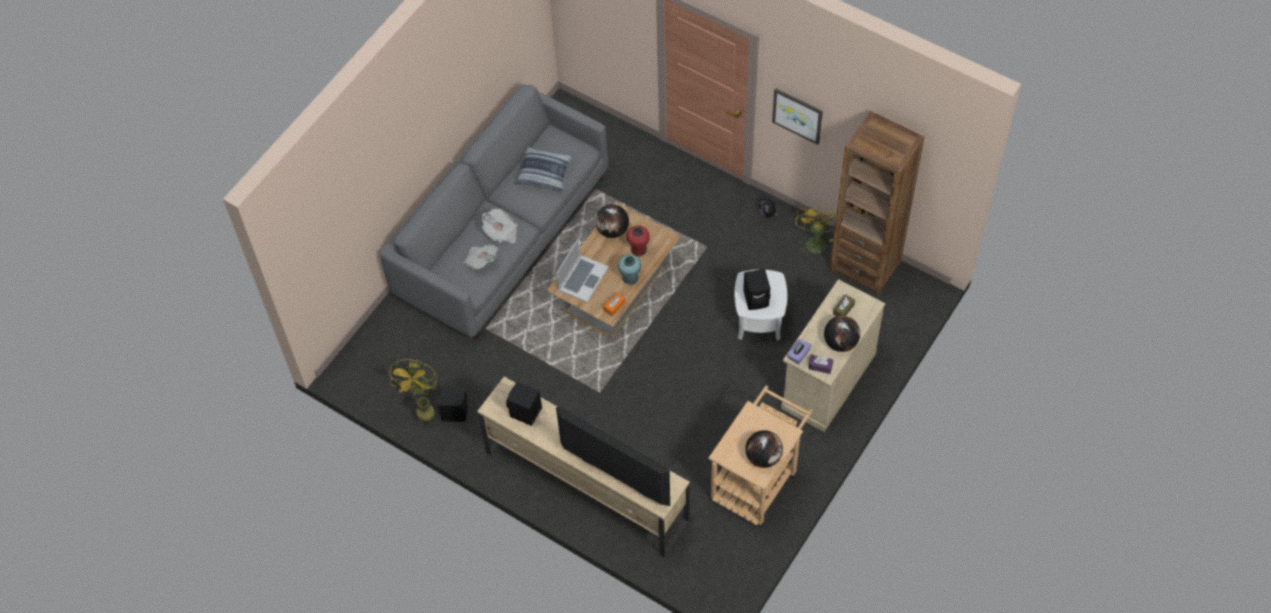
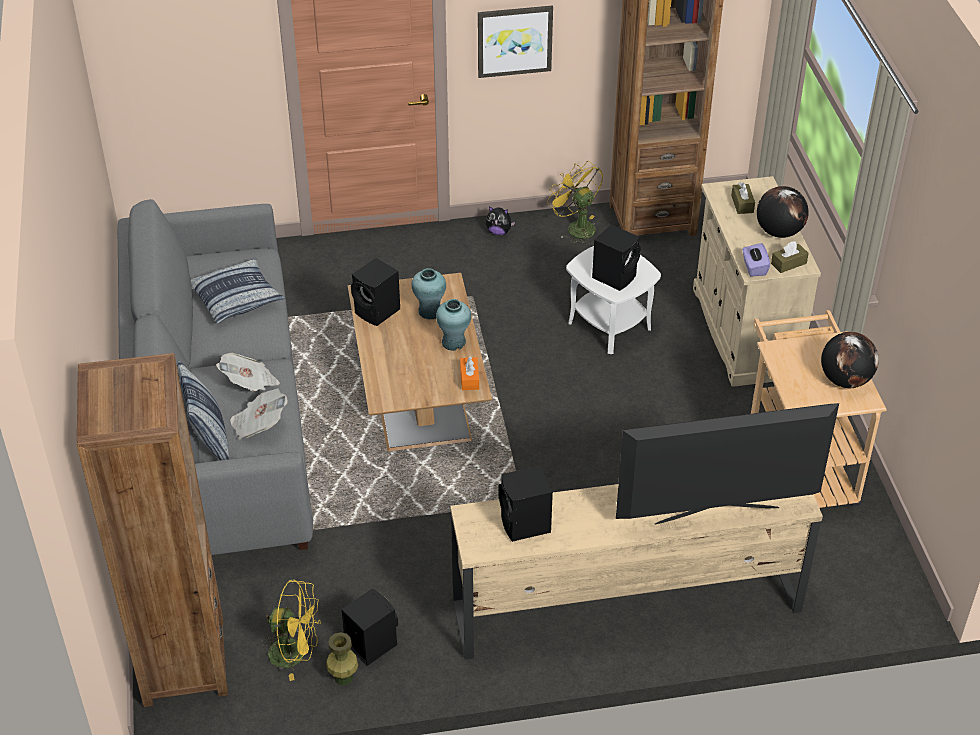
camera: 45 degrees left, 15 degrees down
yellow fan [389,360,437,396] -> yellow fan turned 45 degrees counterclockwise [260,579,321,681]
laptop [556,238,609,302] -> none
globe [595,204,629,238] -> black speaker [351,258,400,326]
red vase [627,225,650,257] -> turquoise vase [411,268,446,319]
purple tissue box [808,355,833,374] -> brown tissue box [771,241,809,273]
none -> brown bookcase [77,353,228,707]
none -> pillow [177,361,229,460]

